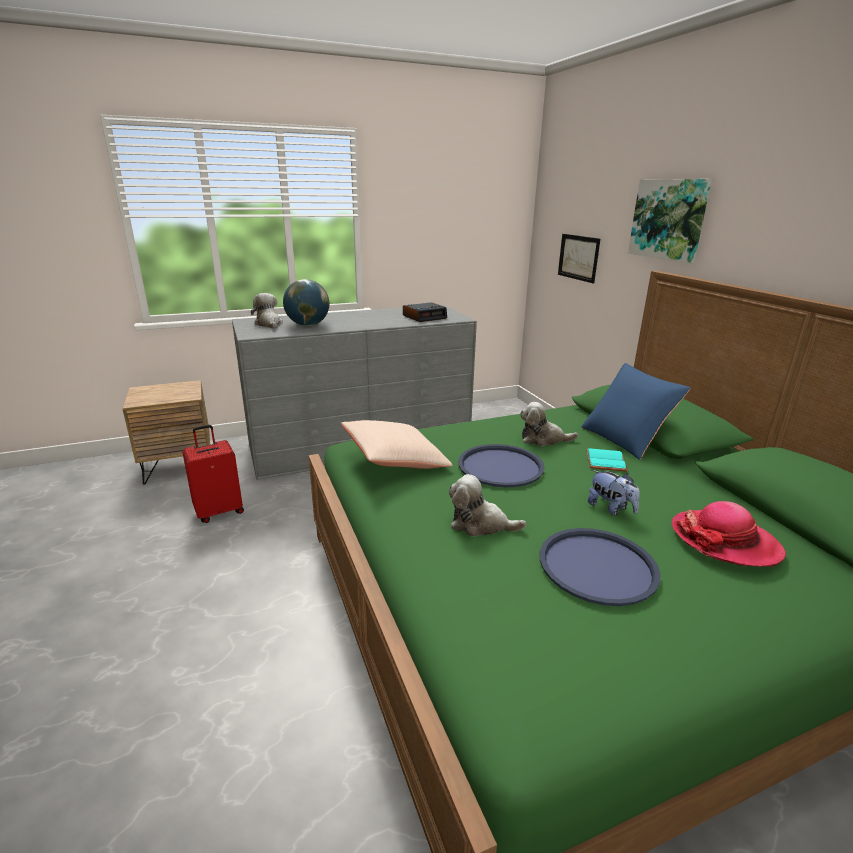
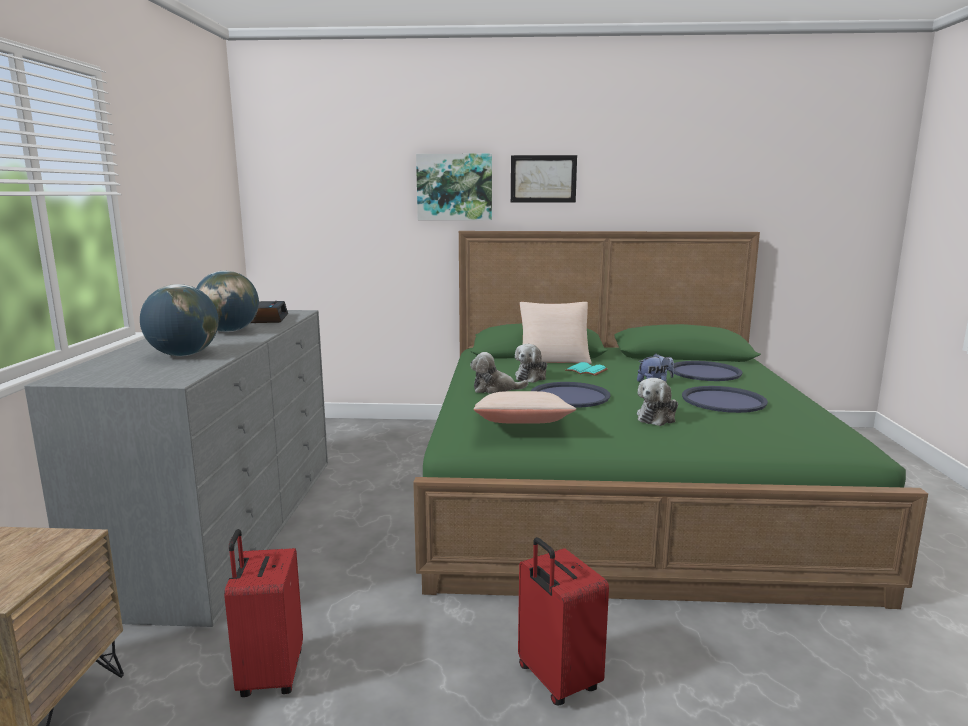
camera: 65 degrees left, 10 degrees down
plush toy [251,293,283,329] -> plush toy moved to [470,352,528,394]
picture [558,234,600,283] -> picture moved to [511,155,577,203]
blue pillow [582,363,690,460] -> beige pillow [520,302,592,364]
hat [672,501,786,567] -> blue tray [674,361,743,381]
none -> globe [196,271,259,332]
none -> red suitcase [518,537,609,706]

